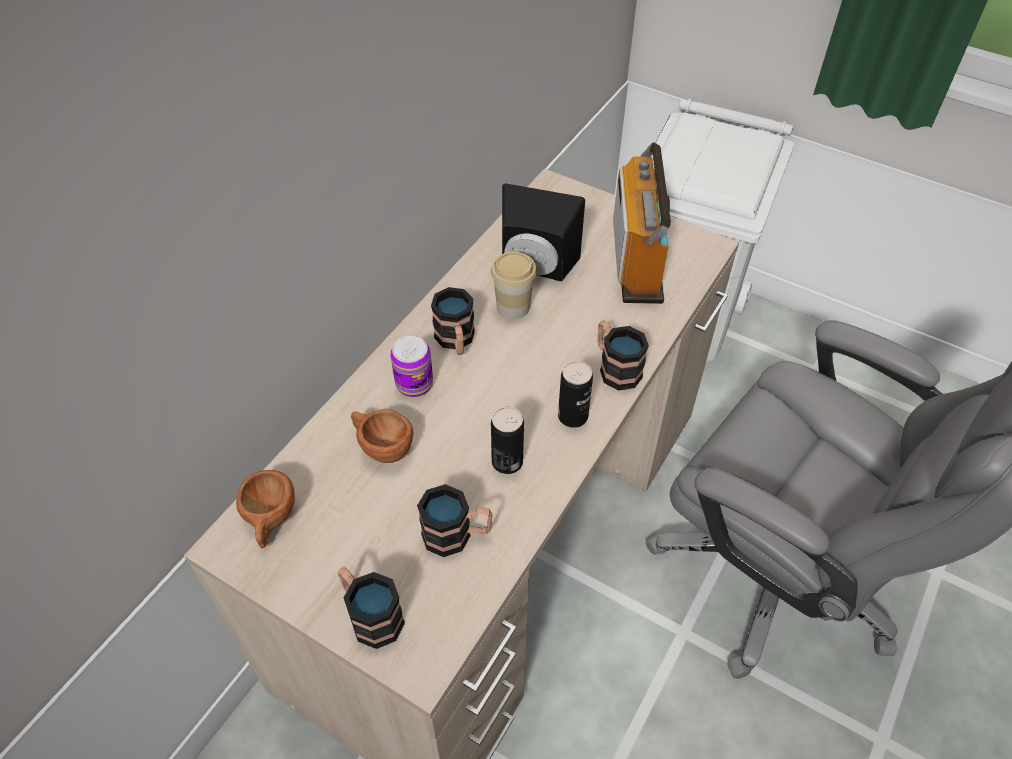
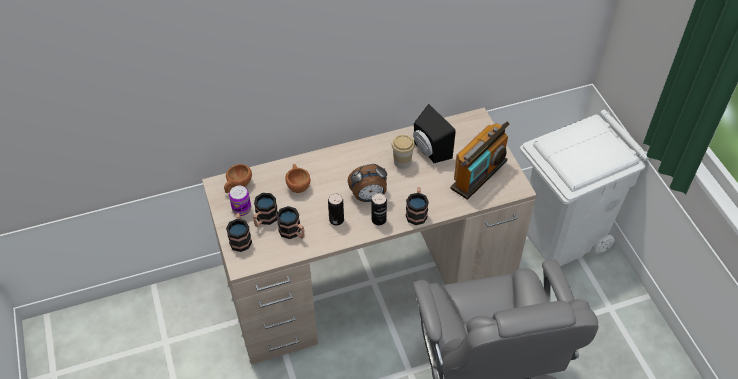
camera: 40 degrees right, 0 degrees up
can [390,336,433,397] -> can moved to [229,186,251,216]
mug [431,287,475,355] -> mug moved to [253,193,278,227]
none -> alarm clock [348,164,387,202]

